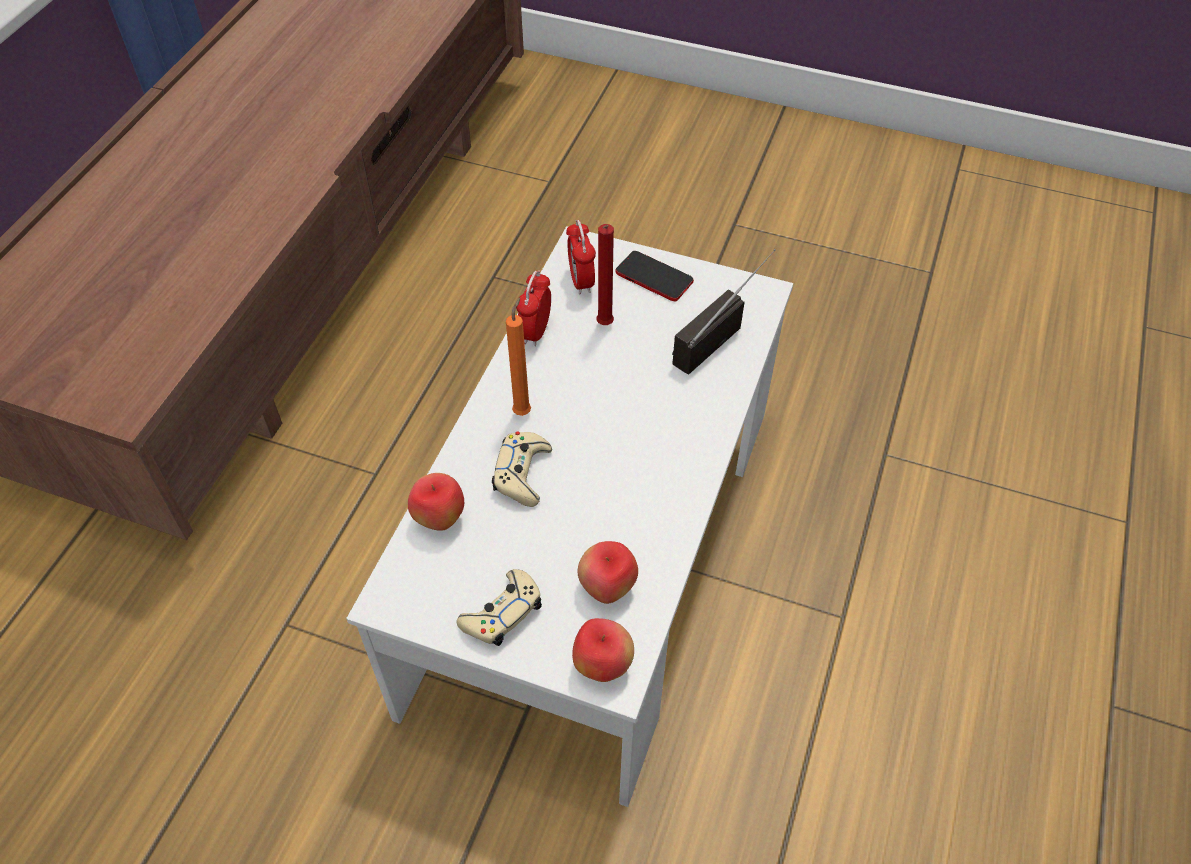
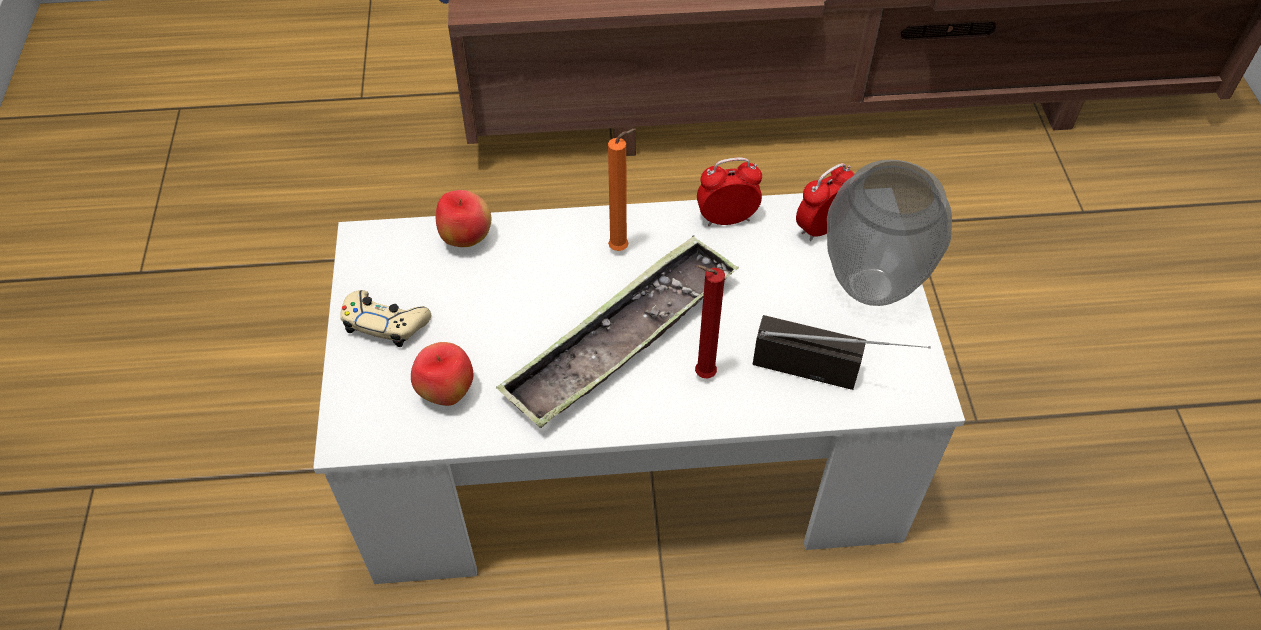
camera: 65 degrees right, 0 degrees up
beige game controller [492,431,552,507] -> none
apple [572,618,634,682] -> none
red candle [596,224,614,325] -> red candle moved to [695,265,725,378]
phone [615,251,694,301] -> vase [827,160,952,306]
none -> tray [496,236,739,428]

